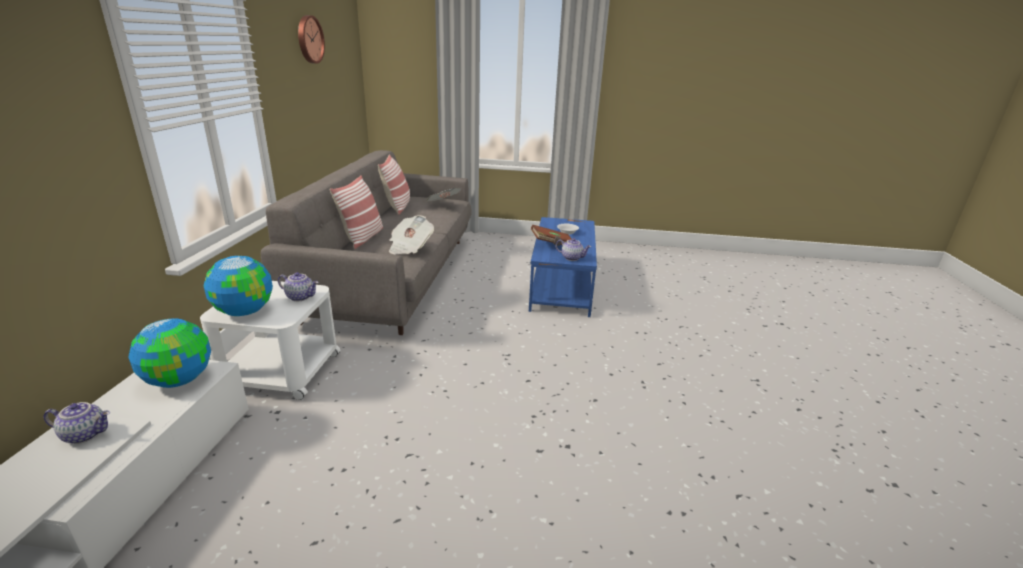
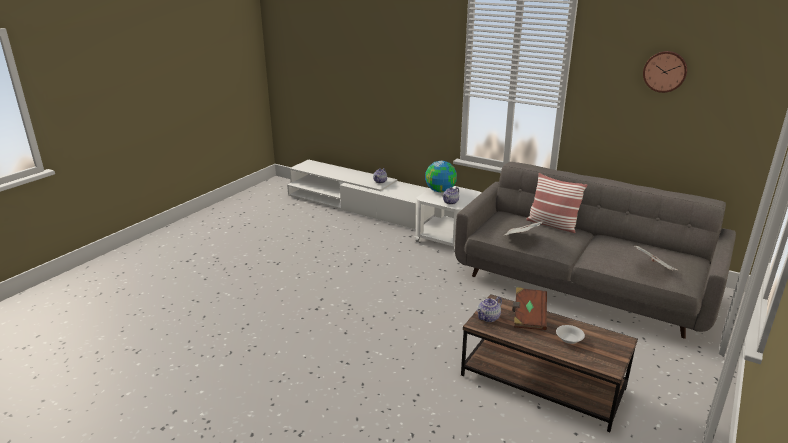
camera: 115 degrees right, 0 degrees up
globe [129,318,211,388] -> none
pillow [378,154,410,215] -> none
blue coffee table [529,217,597,317] -> brown coffee table [461,294,638,432]

